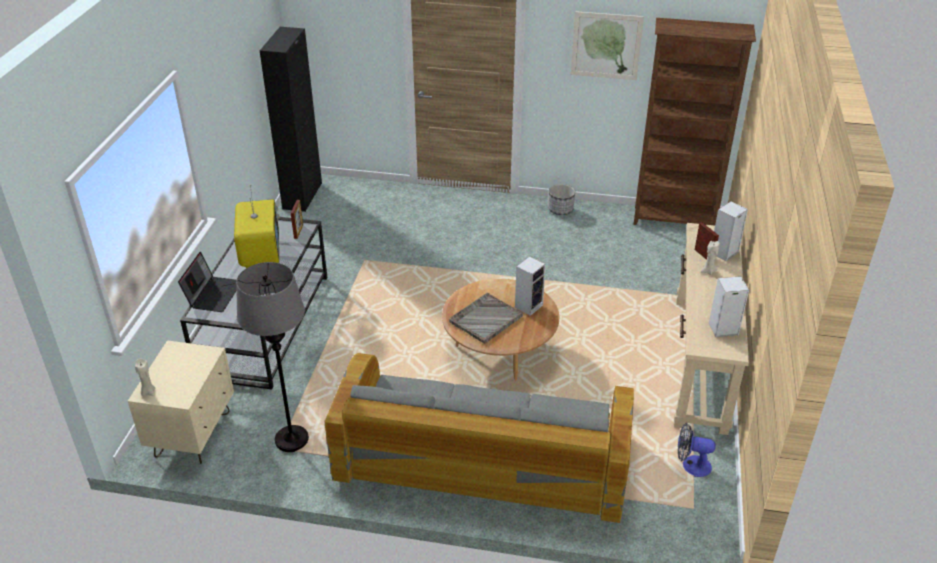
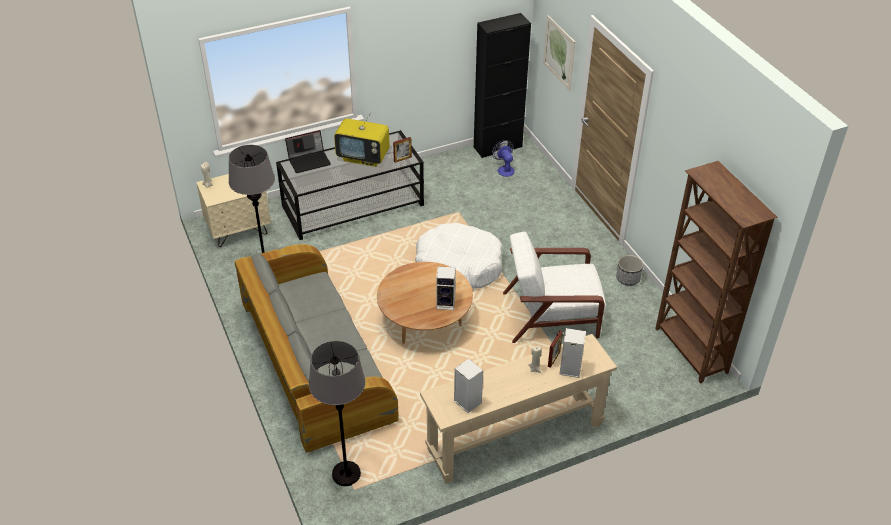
camera: 55 degrees right, 5 degrees up
television [234,185,279,268] -> television turned 60 degrees clockwise [334,109,390,167]
grey tray [449,293,523,344] -> none
picture [571,11,644,80] -> picture moved to [543,16,575,91]
fan [678,423,716,477] -> fan moved to [492,140,515,177]
none -> grey floor lamp [309,341,366,486]
none -> white dog bed [415,223,502,289]
none -> white armchair [503,231,606,343]

